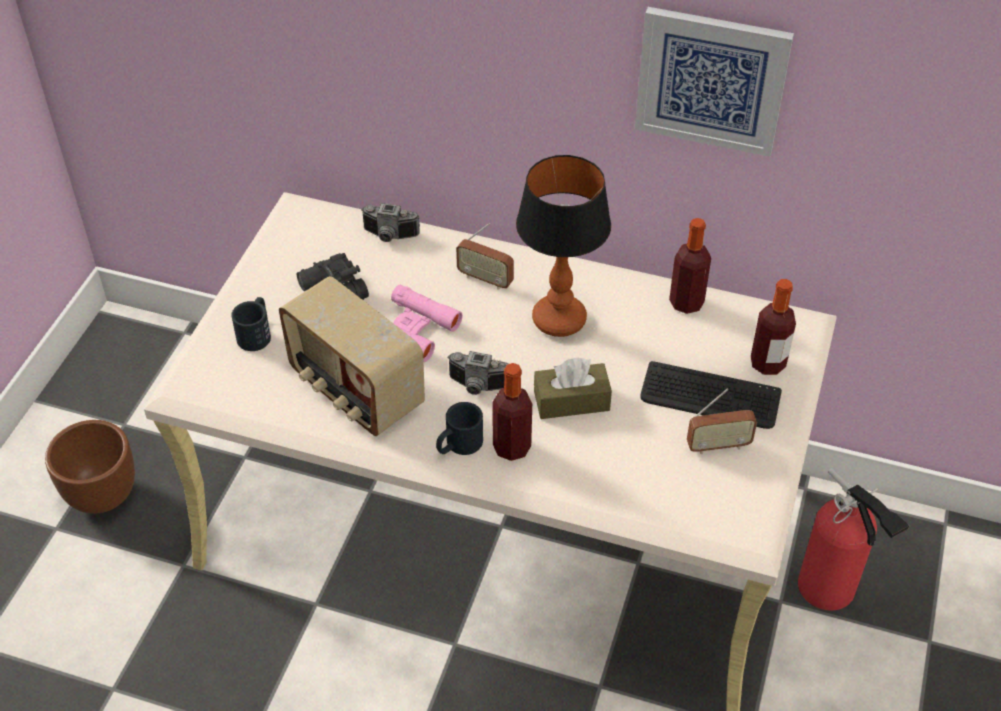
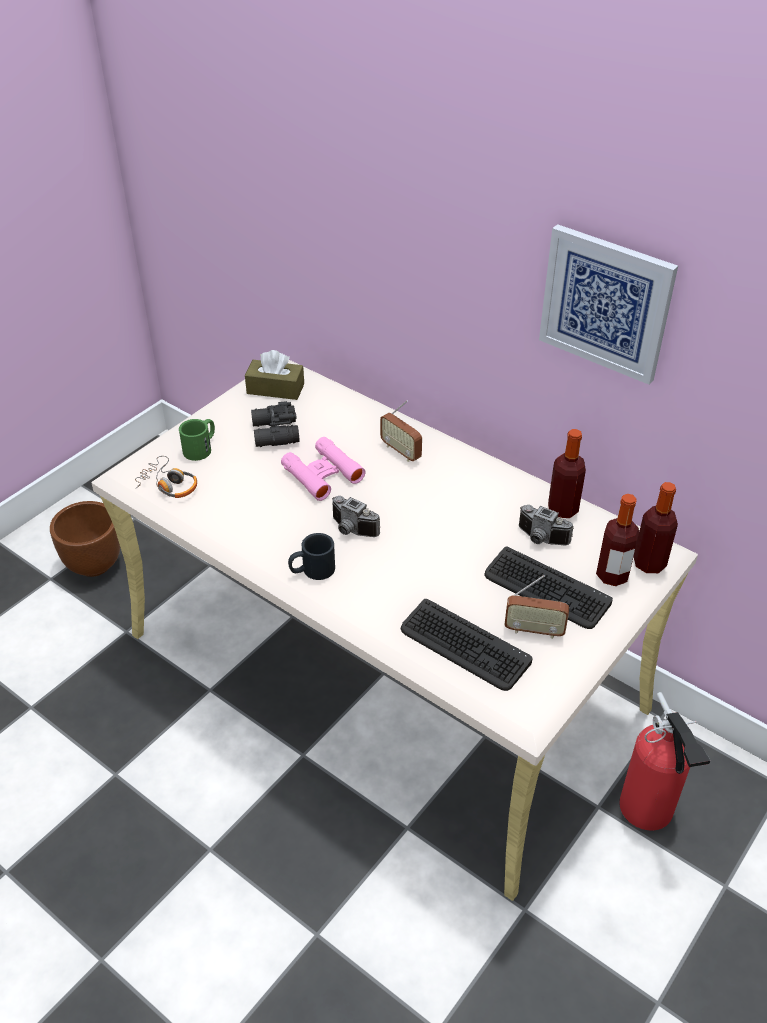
camera: 20 degrees right, 5 degrees down
black mug [231,297,271,351] -> green mug [179,419,215,461]
radio [279,276,425,436] -> none
camera [361,203,420,242] -> camera moved to [519,505,574,546]
bottle [492,363,532,461] -> bottle moved to [634,482,678,573]
table lamp [516,155,611,337] -> none
brown tissue box [534,358,612,419] -> brown tissue box moved to [245,350,304,400]
none -> headphones [135,456,197,498]
none -> keyboard [401,599,533,691]

